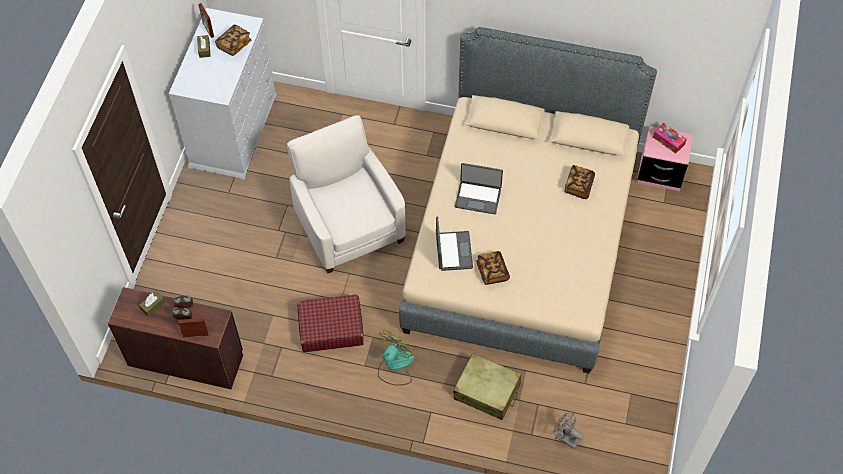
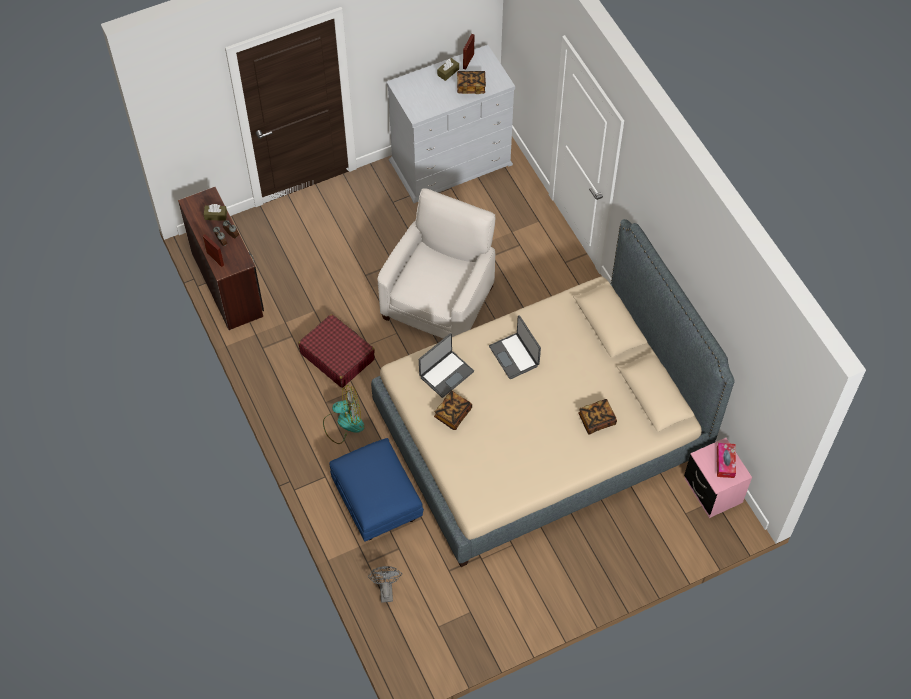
camera: 50 degrees right, 0 degrees up
beige suitcase [453,353,521,420] -> blue ottoman [330,438,424,542]

